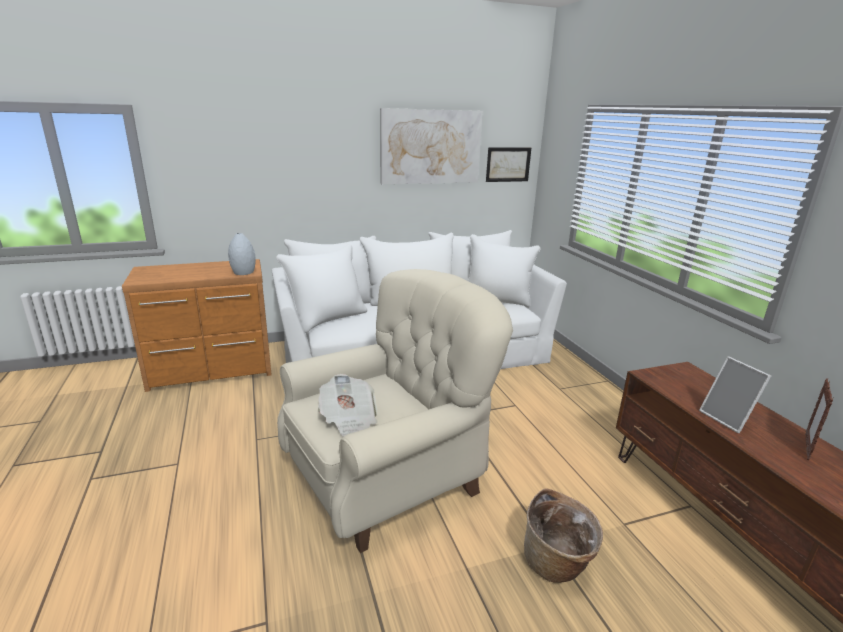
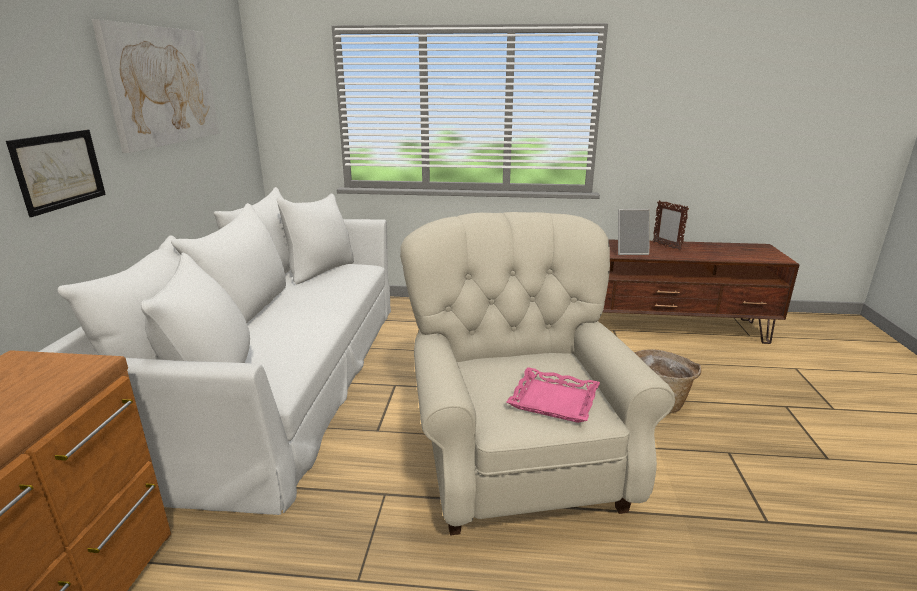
camera: 65 degrees left, 0 degrees up
grey vase [228,233,256,275] -> none
newspaper [318,374,378,437] -> pink tray [507,367,600,423]
picture [486,147,531,182] -> picture moved to [6,130,106,217]

